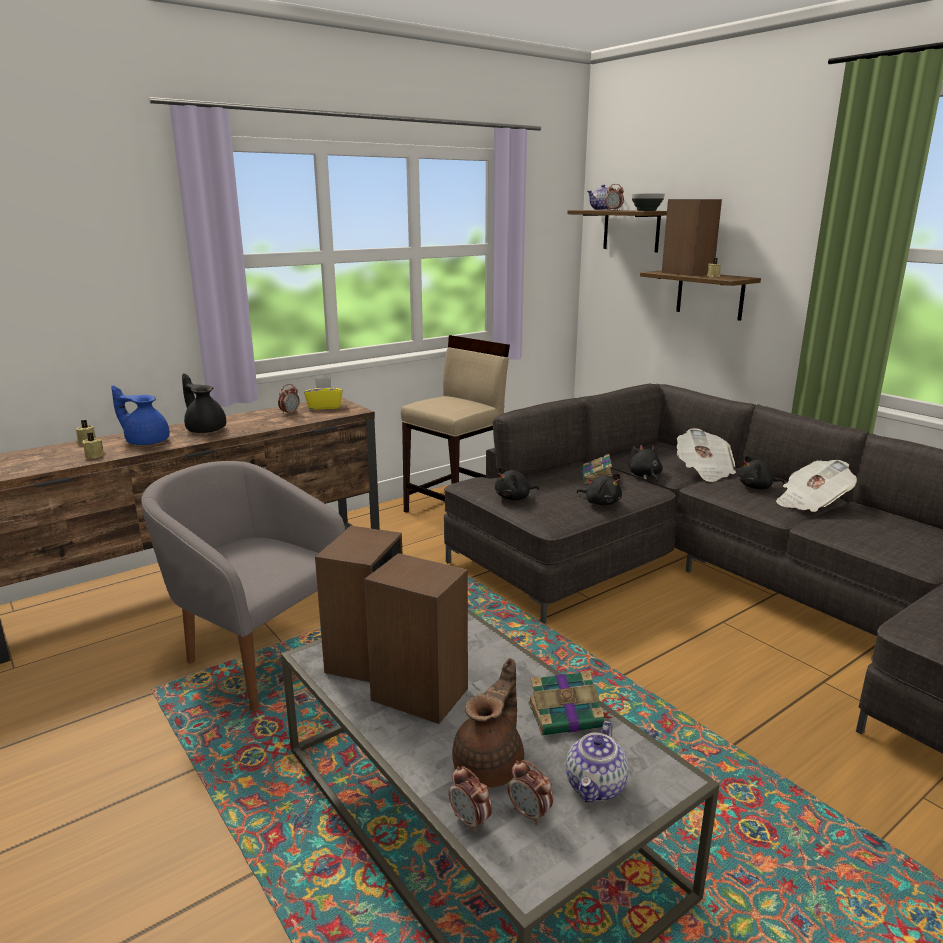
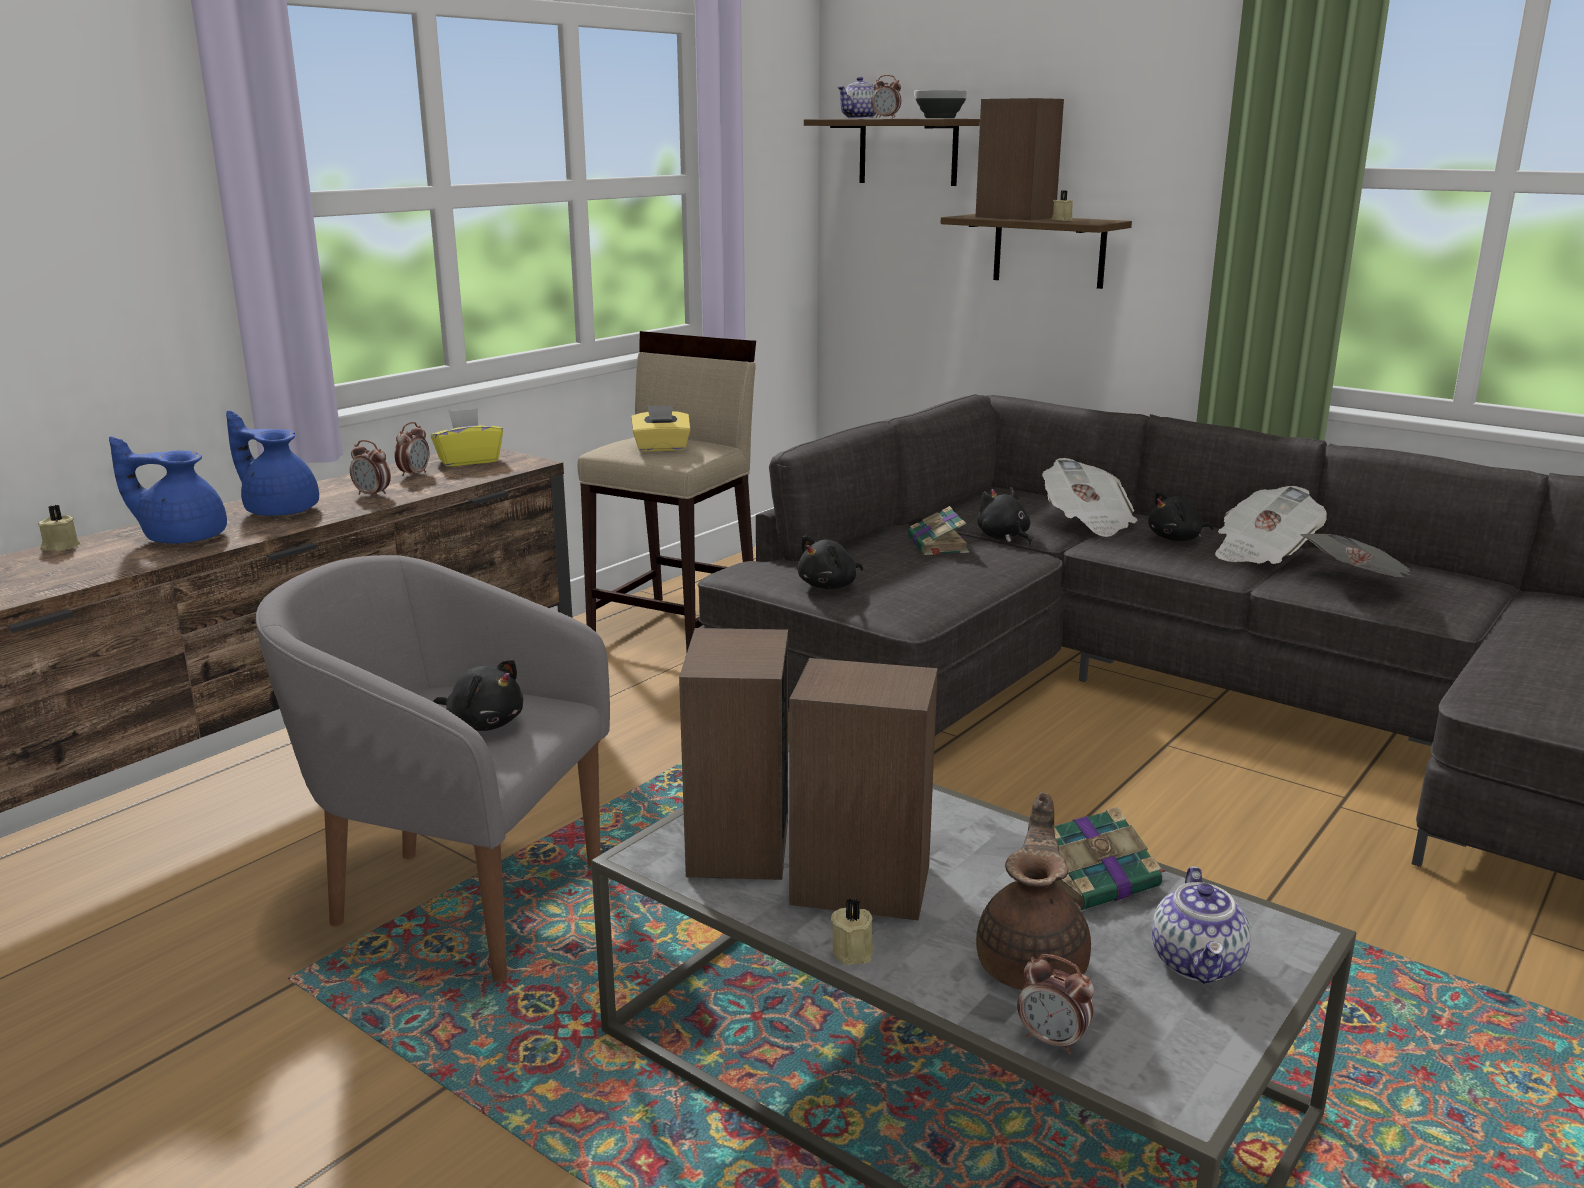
camera: 15 degrees left, 0 degrees up
beige candle [82,432,106,458] -> beige candle moved to [831,898,873,965]
black teapot [182,374,226,433] -> blue teapot [226,411,319,516]
alarm clock [508,760,553,825] -> alarm clock moved to [350,440,391,498]
black plush toy [576,473,622,505] -> black plush toy moved to [433,659,523,731]
none -> yellow tissue box [631,405,691,452]
none -> newspaper [1300,534,1411,577]

